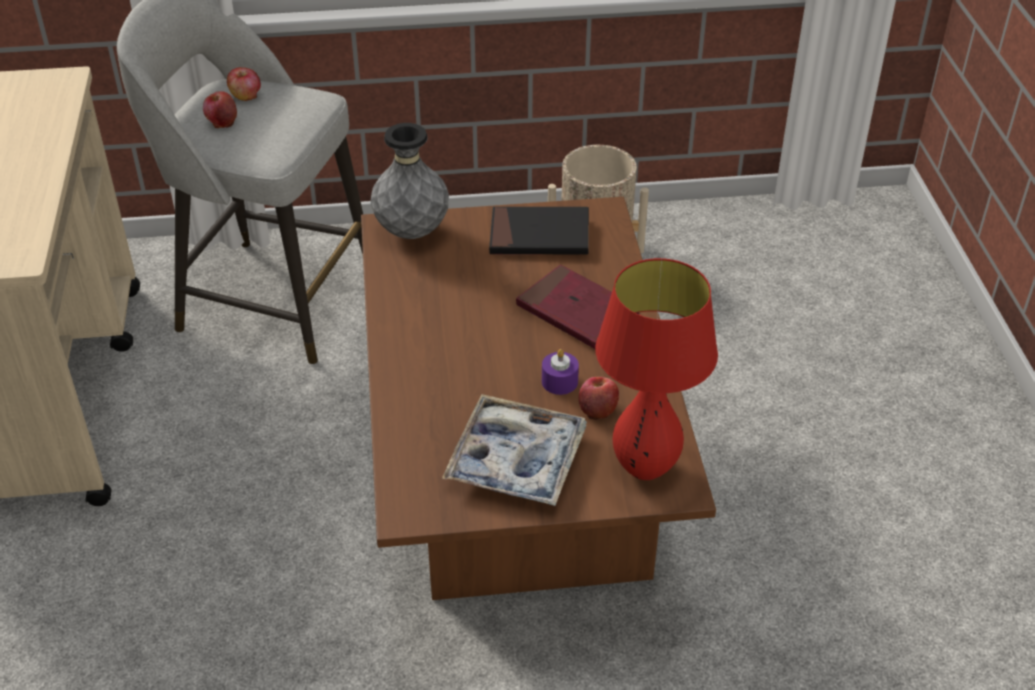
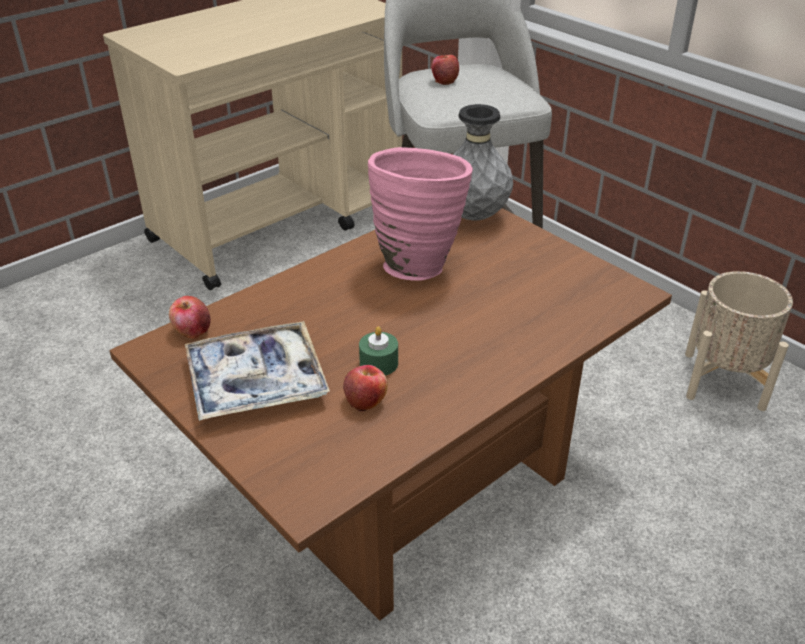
camera: 55 degrees right, 5 degrees down
apple [227,67,261,101] -> apple moved to [169,296,211,339]
black book [489,207,589,255] -> none
red book [516,265,639,349] -> none
purple candle [542,349,579,395] -> green candle [359,326,398,376]
red table lamp [595,258,718,480] -> none
none -> pink vase [368,147,473,281]

